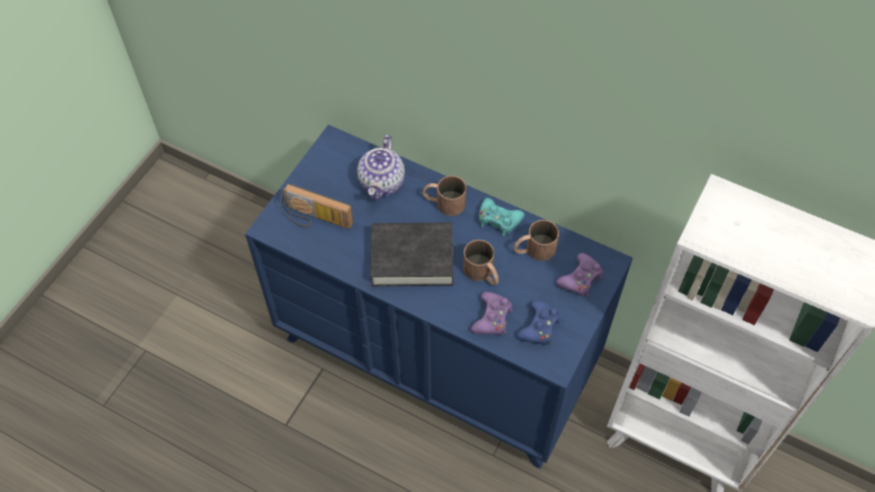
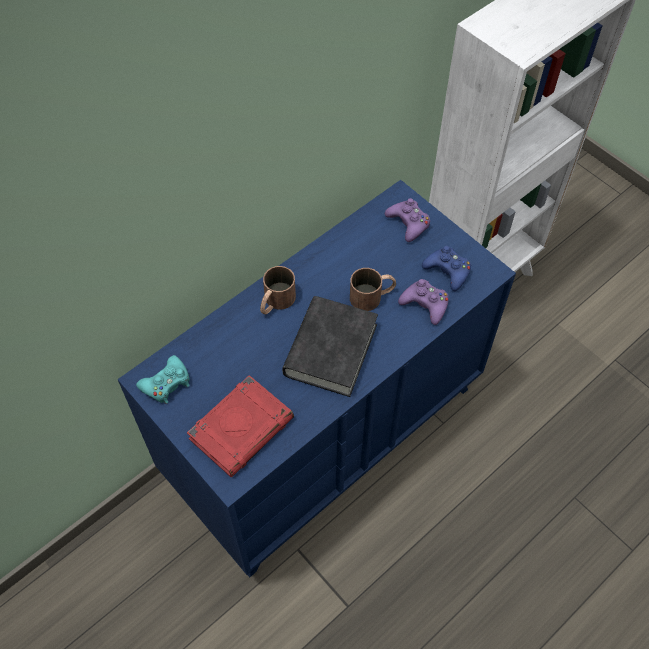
camera: 70 degrees left, 0 degrees up
radio [280,184,353,229] -> red book [187,375,294,477]
teapot [357,135,405,200] -> none
turquoise game controller [479,198,525,236] -> turquoise game controller moved to [136,355,190,404]
brown mug [513,220,559,261] -> none

